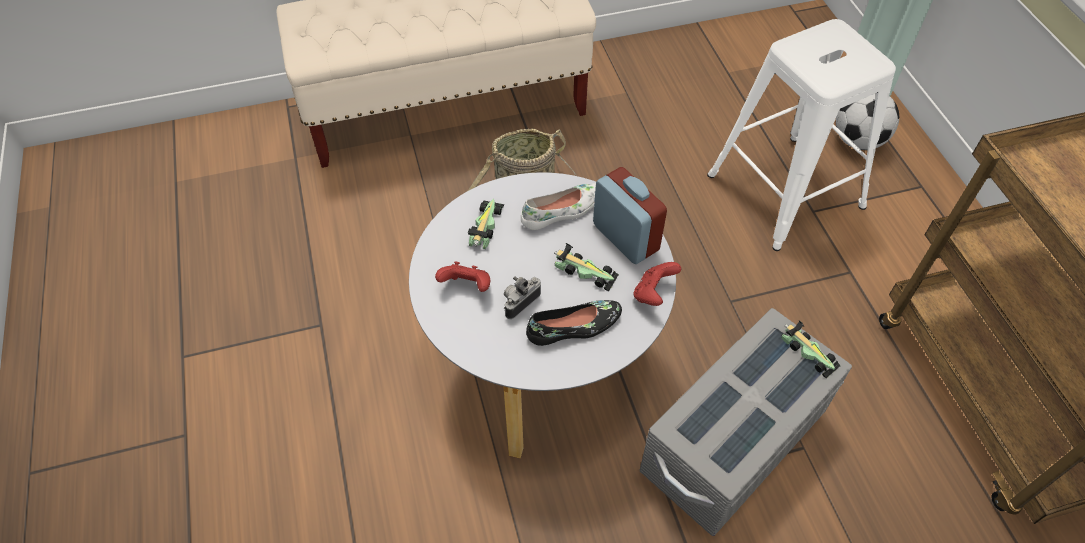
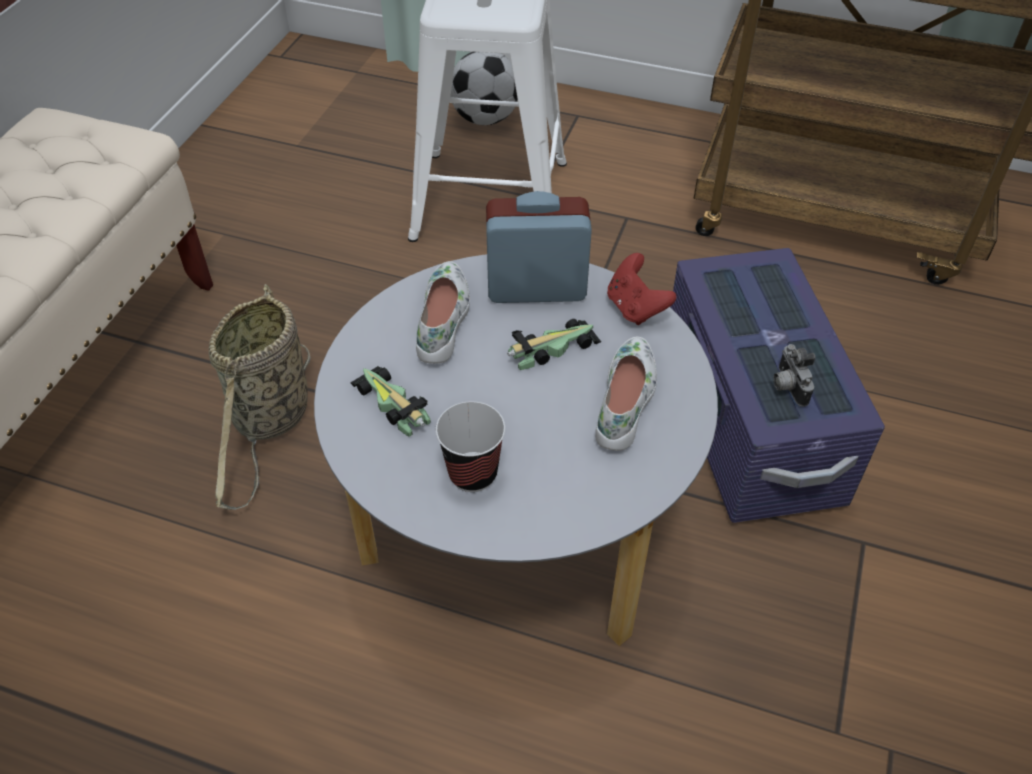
camera: 55 degrees left, 5 degrees down
red game controller [435,261,490,292] -> cup [436,401,505,492]
camera [504,276,541,319] -> camera moved to [773,344,815,407]
black shoe [526,300,622,346] -> white shoe [595,337,657,451]
grey storage box [640,308,852,536] -> purple storage box [670,248,885,523]
toy car [781,320,841,379] -> none

